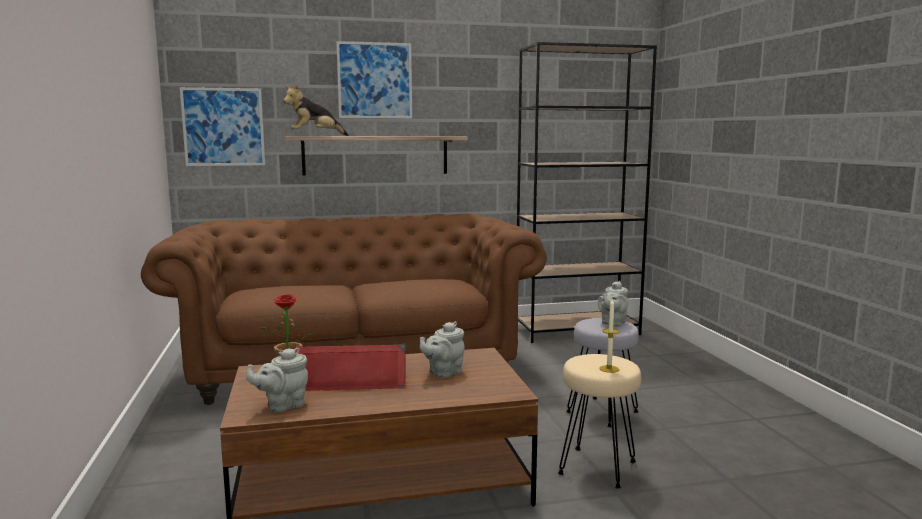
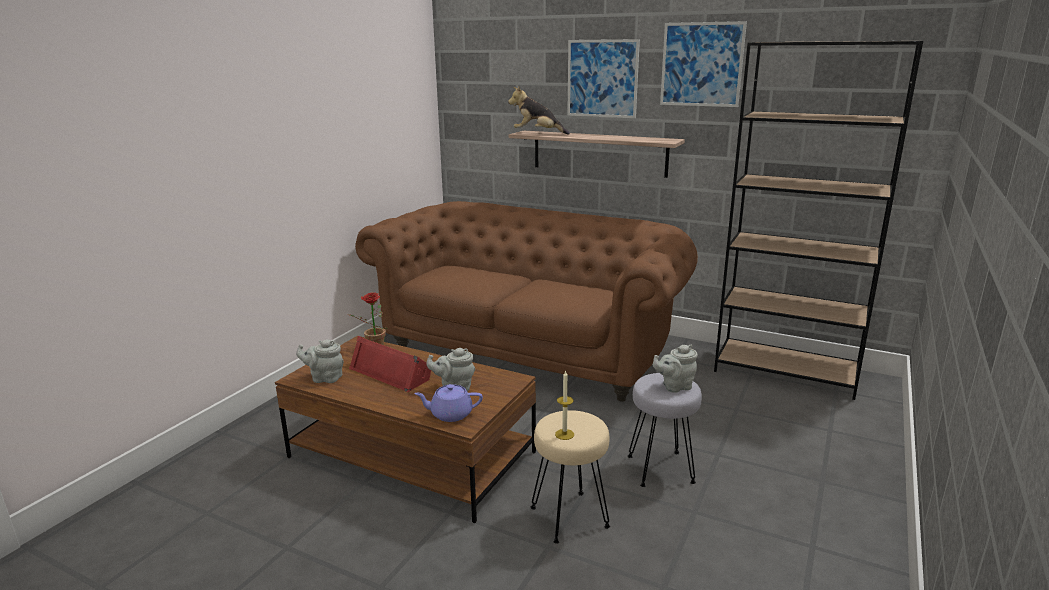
camera: 40 degrees right, 10 degrees up
picture [180,87,265,166] -> picture moved to [660,21,747,107]
none -> purple teapot [414,384,483,422]

